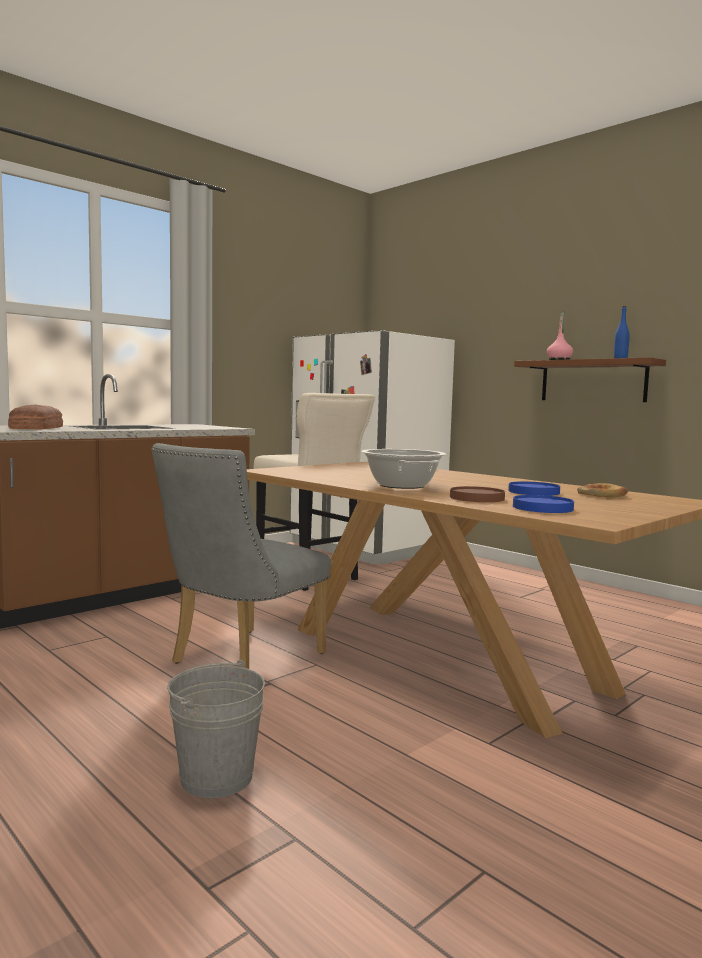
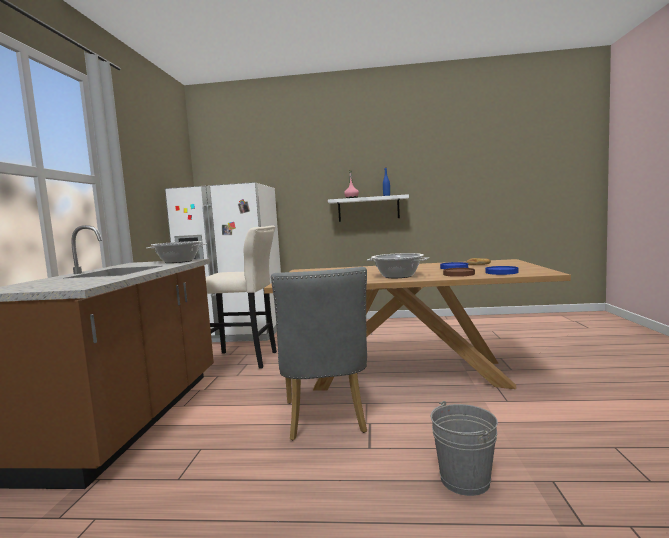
camera: 40 degrees left, 0 degrees up
bread [8,404,63,429] -> none
brown shelf [514,357,666,402] -> white shelf [328,194,409,222]
none -> cooking pot [146,241,207,263]

